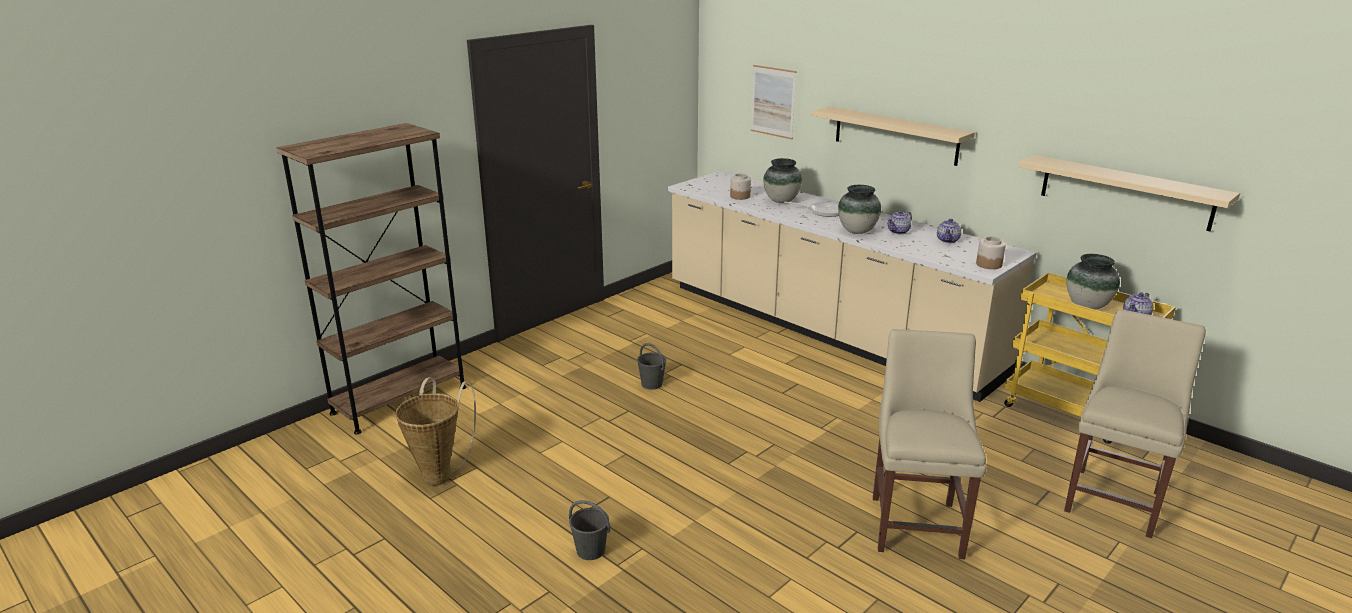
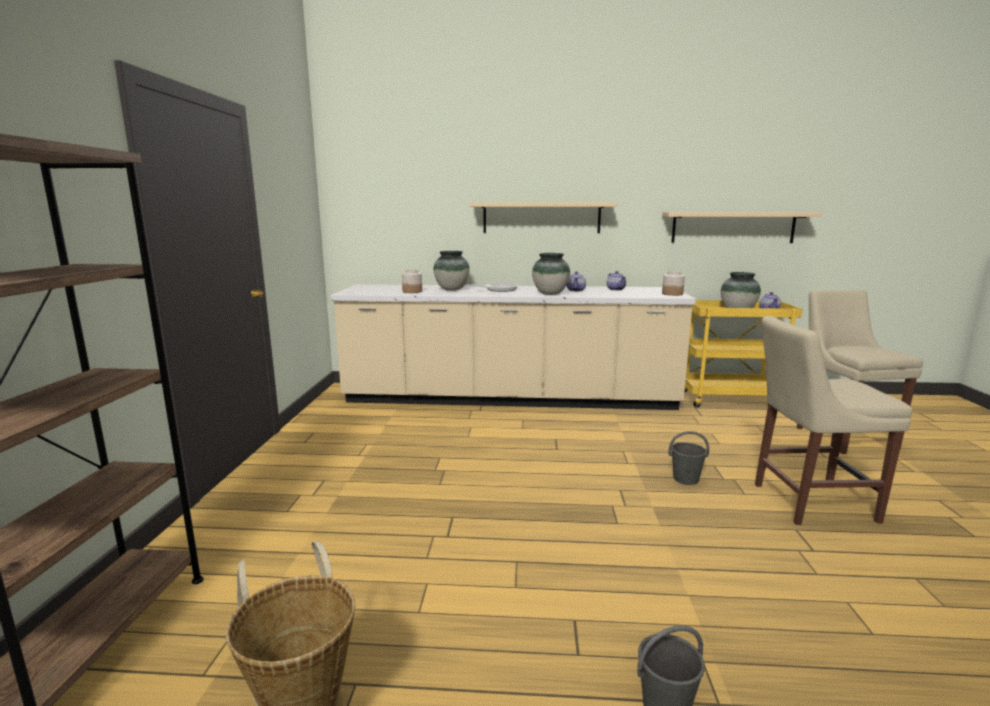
camera: 40 degrees left, 10 degrees down
grey bucket [637,343,667,390] -> grey bucket moved to [668,431,709,485]
picture [751,65,796,139] -> none
beige chair [873,329,986,559] -> beige chair turned 60 degrees counterclockwise [755,316,913,525]

